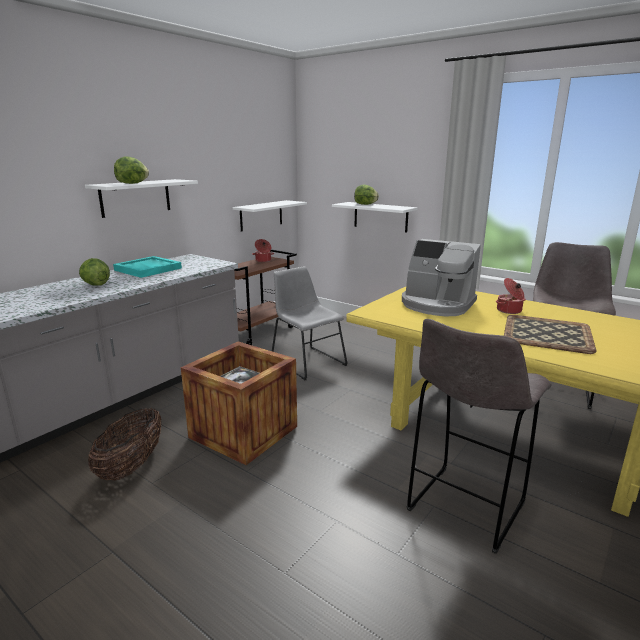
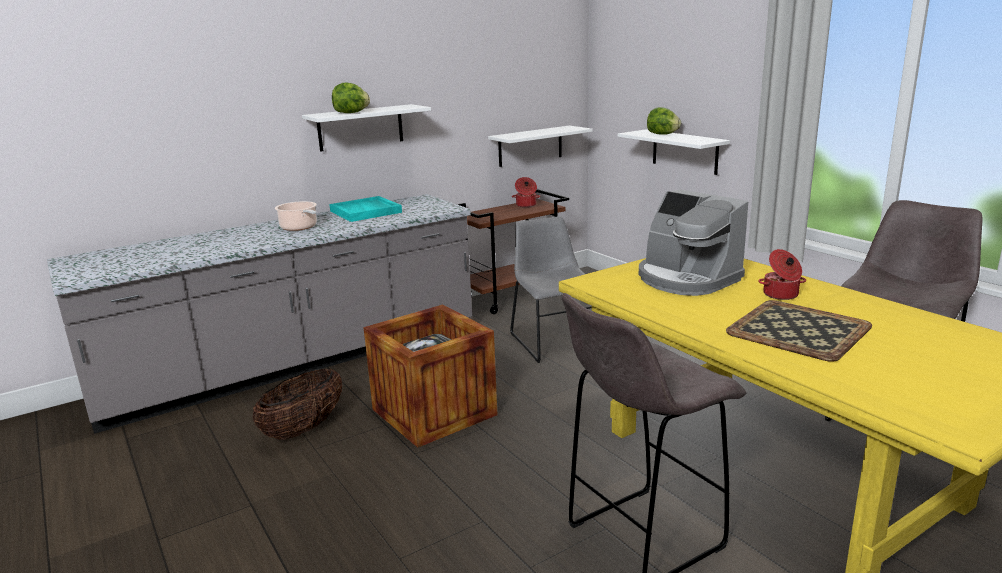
camera: 20 degrees right, 0 degrees up
lettuce [79,258,110,286] -> cooking pot [275,201,317,231]

